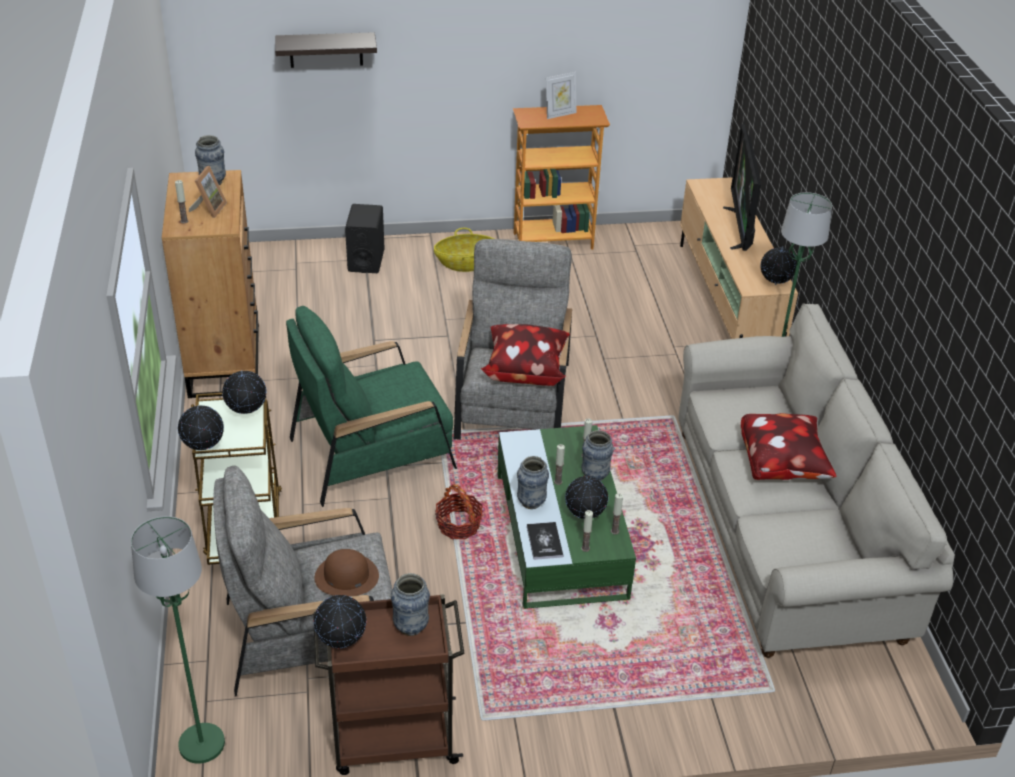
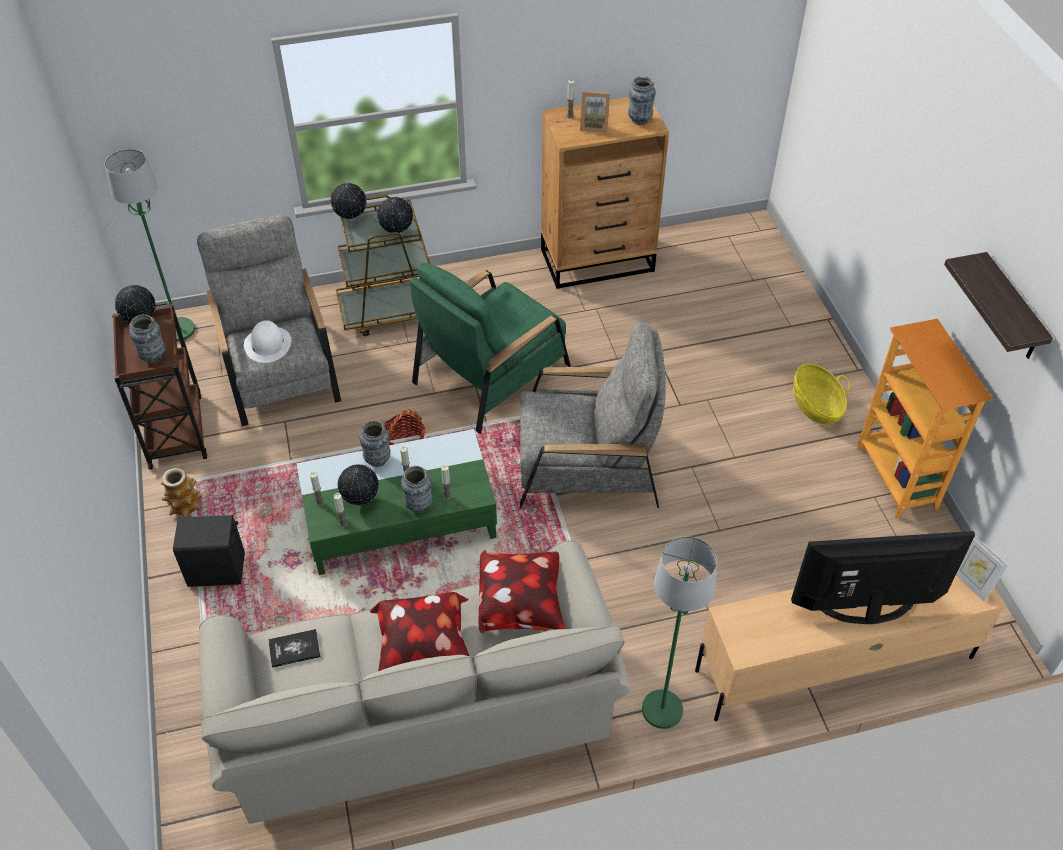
camera: 85 degrees right, 10 degrees up
shelf [275,32,377,68] -> shelf moved to [944,252,1053,359]
green armchair [286,306,457,507] -> green armchair turned 105 degrees counterclockwise [410,263,571,434]
brown hat [314,549,379,597] -> white hat [244,320,291,363]
black speaker [345,204,385,273] -> black speaker moved to [173,515,245,587]
pillow [480,324,570,386] -> pillow moved to [479,550,566,634]
book [527,522,563,560] -> book moved to [268,629,321,668]
picture frame [546,72,576,119] -> picture frame moved to [956,536,1008,602]
globe [761,246,797,285] -> none
none -> vase [161,468,202,517]

